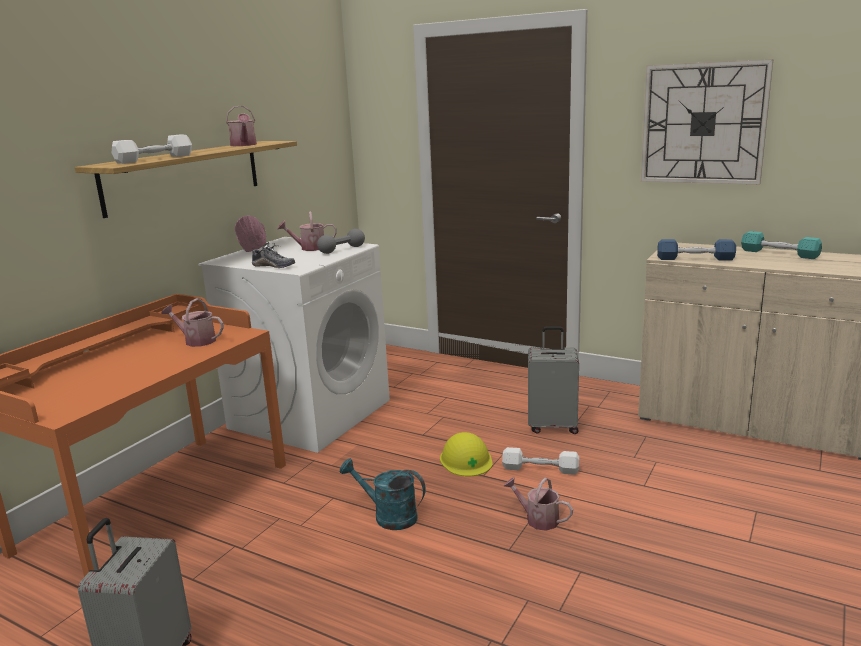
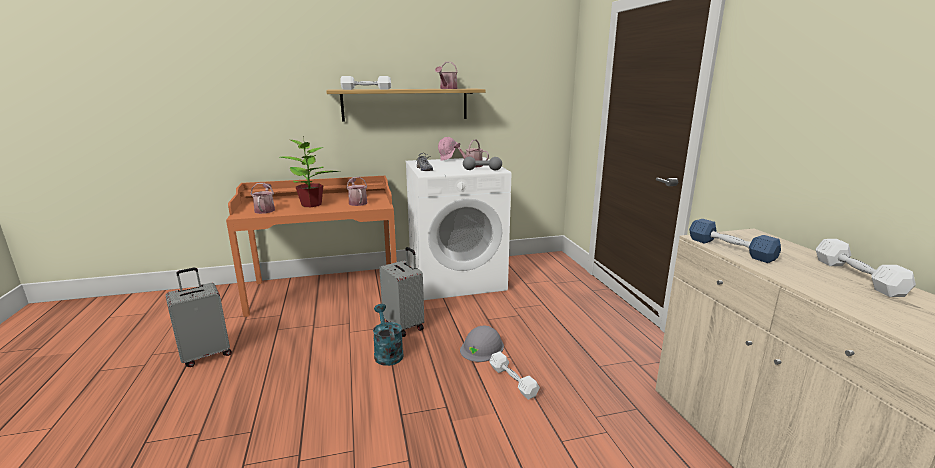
camera: 45 degrees right, 0 degrees up
yellow hard hat [440,432,493,476] -> grey hard hat [460,326,504,362]
watering can [504,477,573,531] -> watering can moved to [251,183,275,214]
grey suitcase [528,326,579,434] -> grey suitcase moved to [379,247,424,337]
wall clock [641,59,773,185] -> none
turquoise dumbbell [741,231,822,259] -> white dumbbell [815,239,916,297]
none -> potted plant [280,138,341,207]

